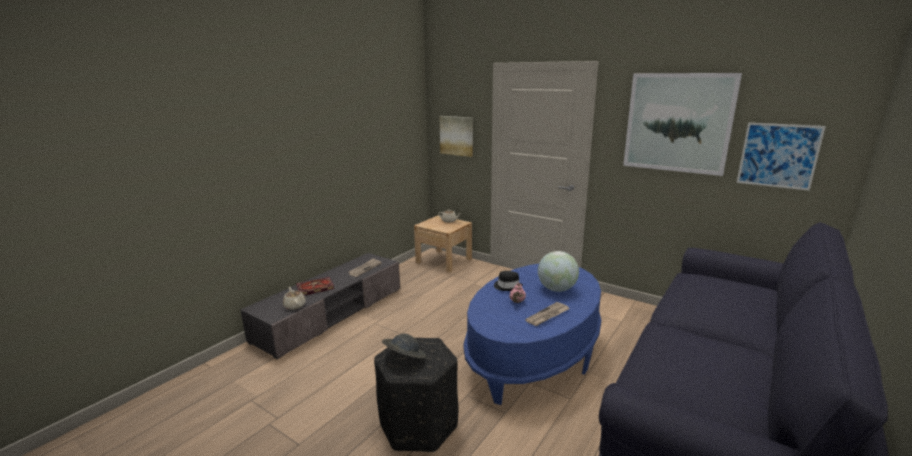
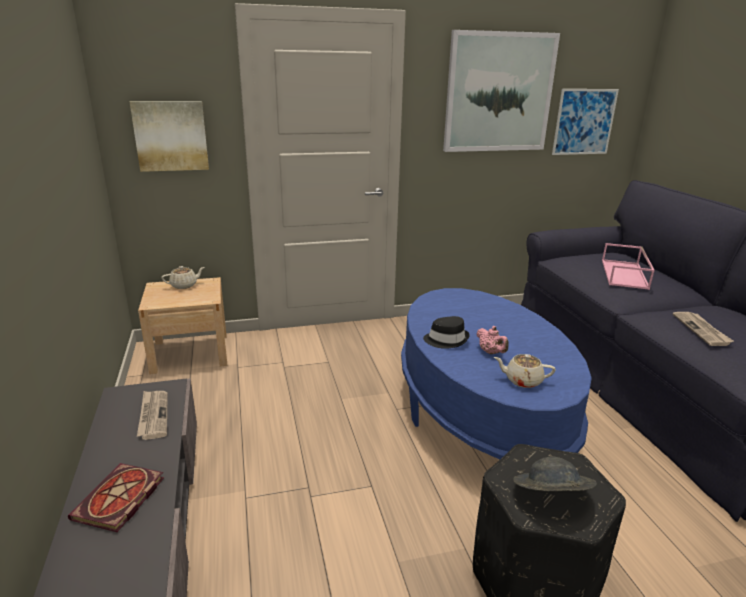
camera: 50 degrees left, 5 degrees up
beige teapot [283,287,306,310] -> beige teapot moved to [494,354,556,388]
newspaper [525,302,569,326] -> newspaper moved to [673,312,734,346]
globe [538,251,579,292] -> none
none -> pink tray [602,243,655,290]

